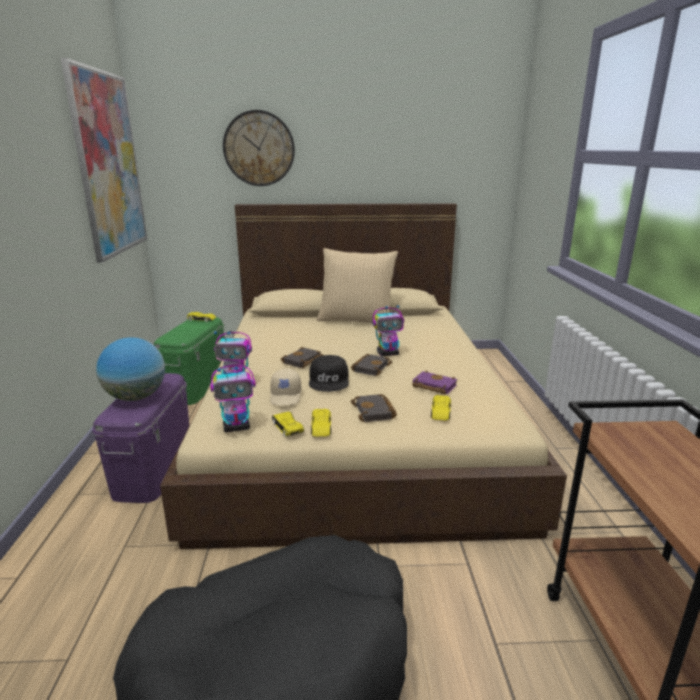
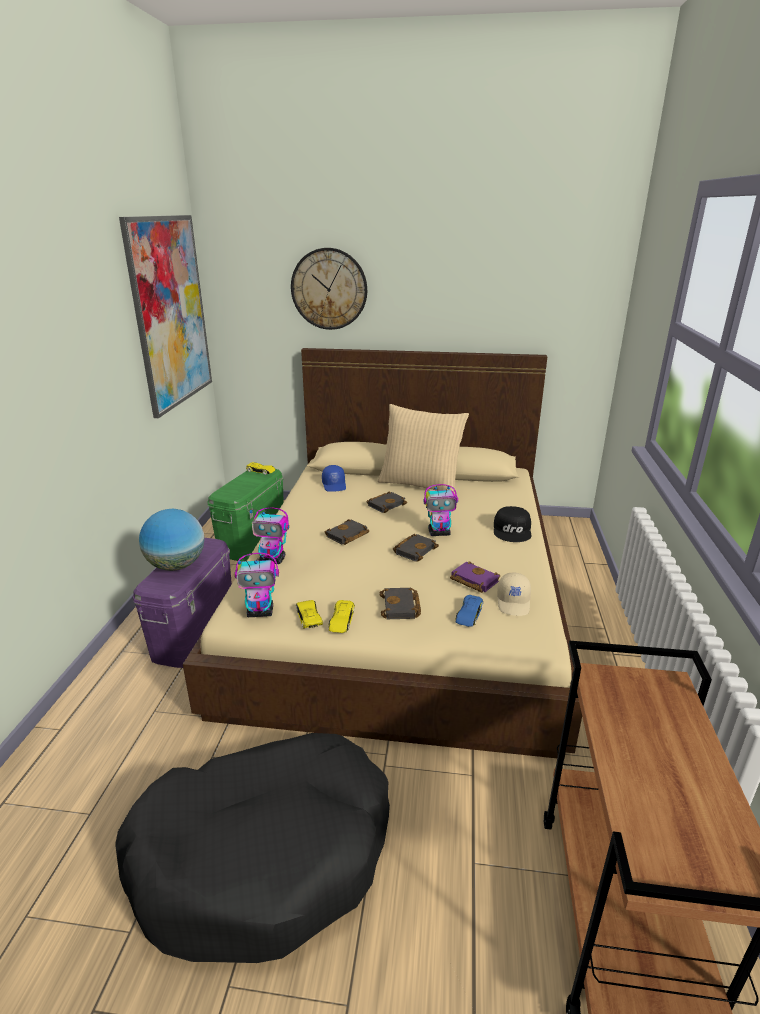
camera: 10 degrees right, 5 degrees up
beige cap [270,369,301,405] -> beige cap moved to [497,572,531,616]
black cap [309,355,349,392] -> black cap moved to [494,506,531,542]
yellow toy car [431,395,451,421] -> blue toy car [455,595,483,627]
none -> blue cap [322,465,346,492]
none -> black book [367,491,407,513]

